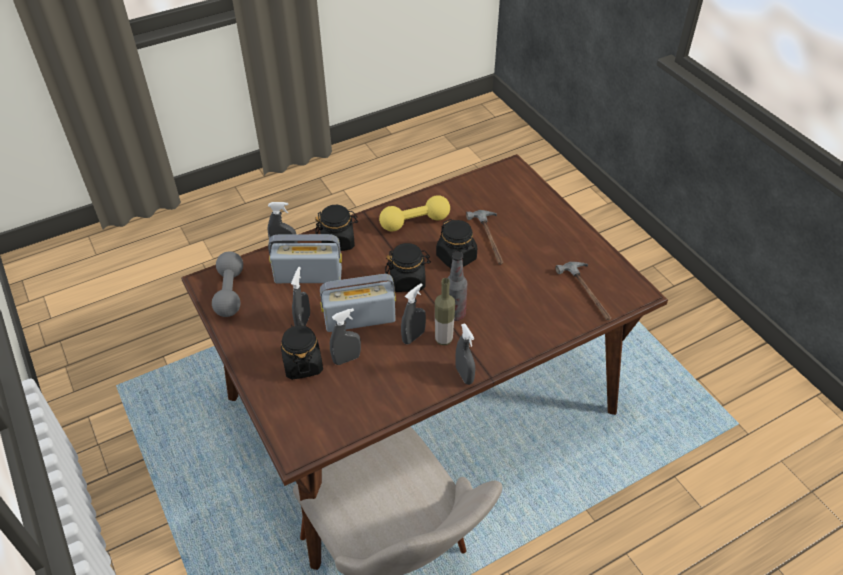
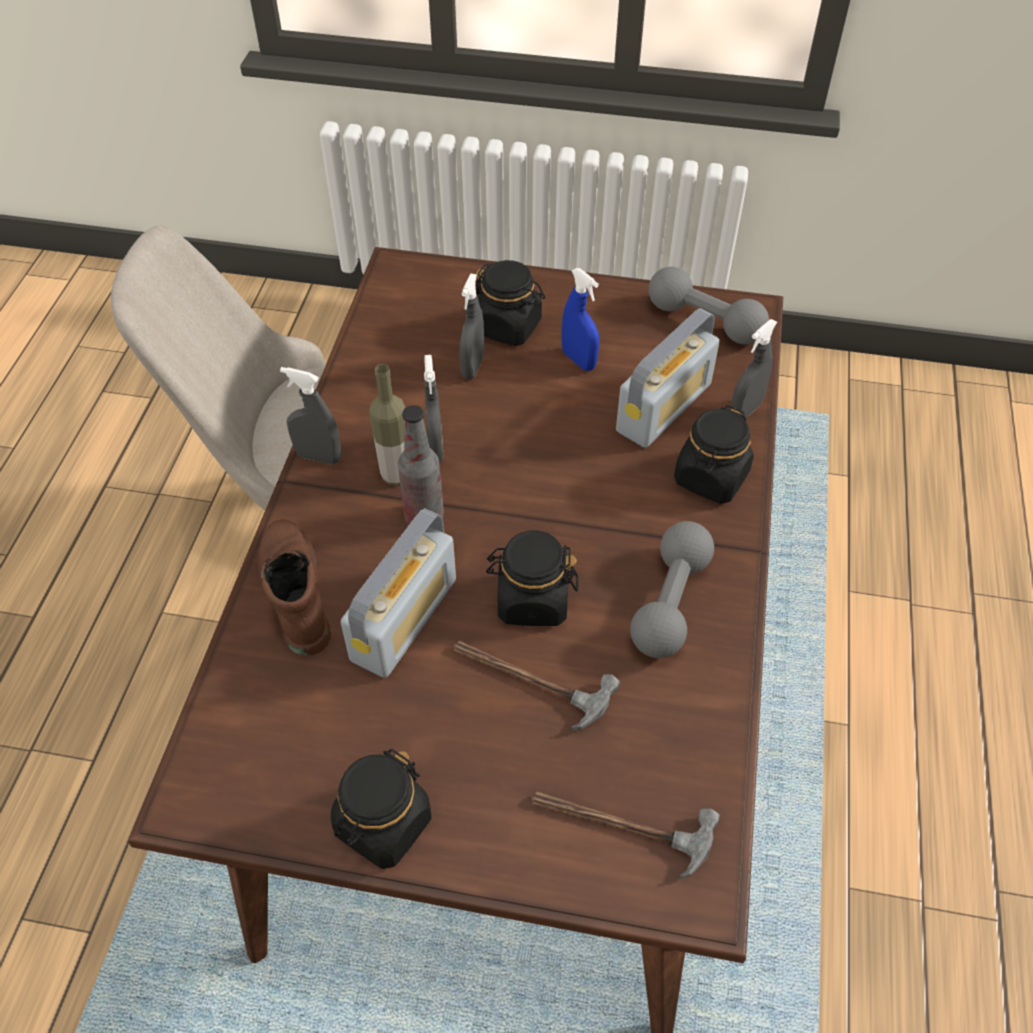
camera: 130 degrees right, 5 degrees up
grey spray bottle [291,267,310,326] -> blue spray bottle [562,268,599,371]
radio [320,274,396,332] -> radio moved to [341,508,456,678]
yellow dumbbell [379,195,450,231] -> grey dumbbell [630,521,714,658]
black jar [385,243,431,292] -> black jar moved to [331,749,432,869]
hammer [555,261,611,320] -> hammer moved to [531,791,720,879]
none -> brown boot [258,519,331,656]

